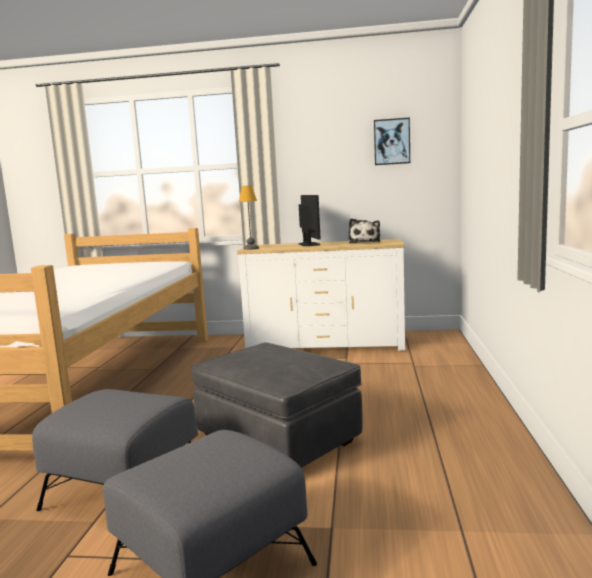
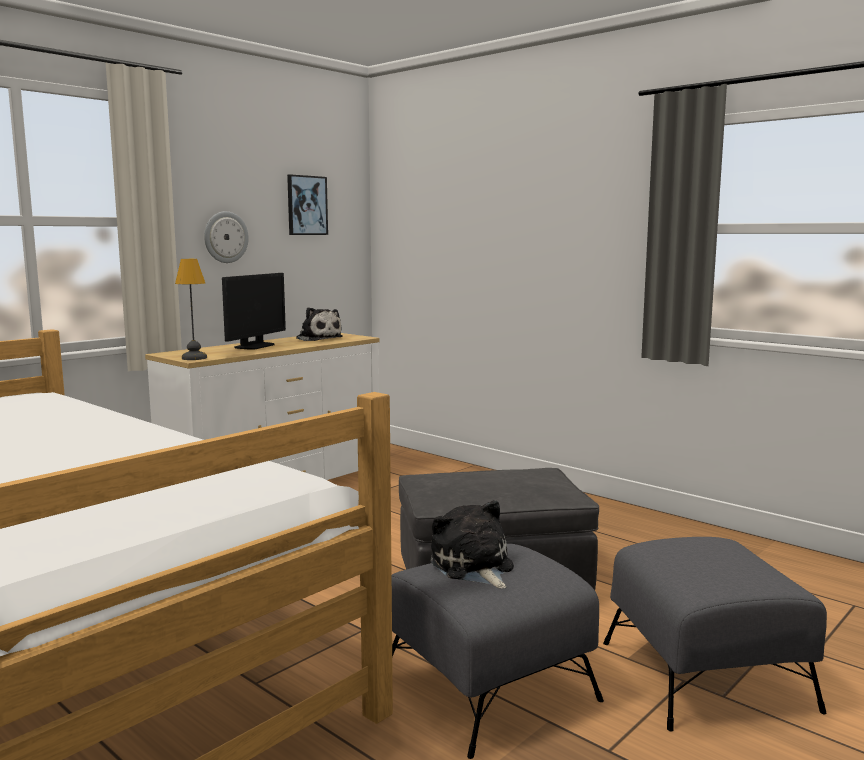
camera: 55 degrees left, 0 degrees up
monitor [299,195,321,246] -> monitor turned 90 degrees clockwise [222,273,286,350]
none -> wall clock [204,211,249,263]
none -> plush toy [431,500,514,589]

